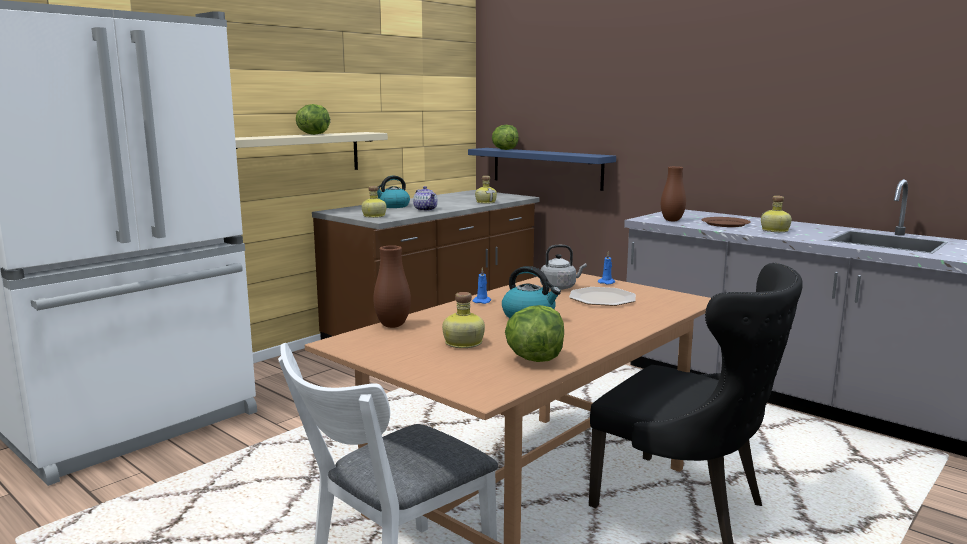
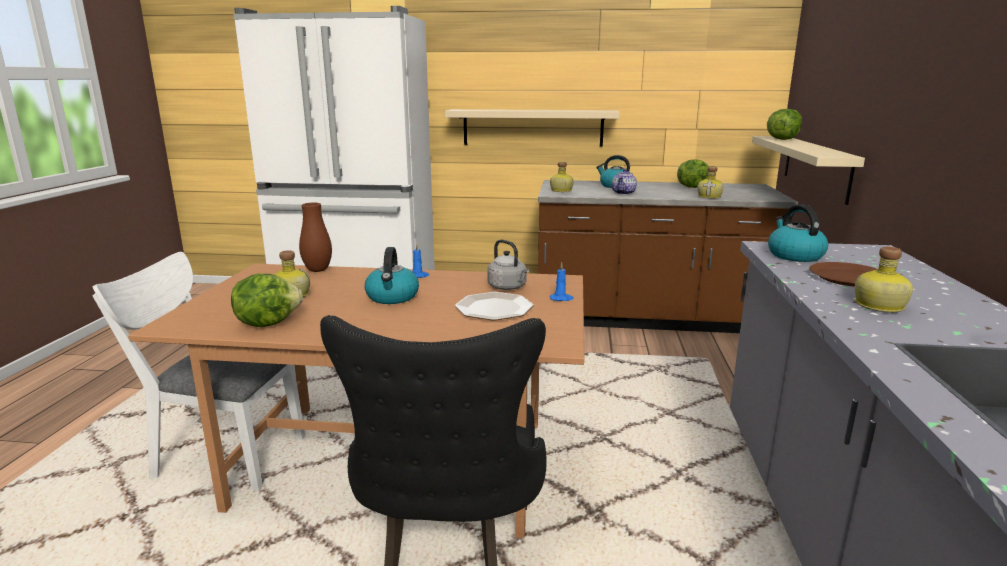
camera: 55 degrees right, 5 degrees up
lettuce [296,104,331,135] -> lettuce moved to [677,159,709,188]
blue shelf [468,148,616,191] -> beige shelf [752,136,865,205]
brown vase [661,166,686,221] -> kettle [768,204,828,262]

